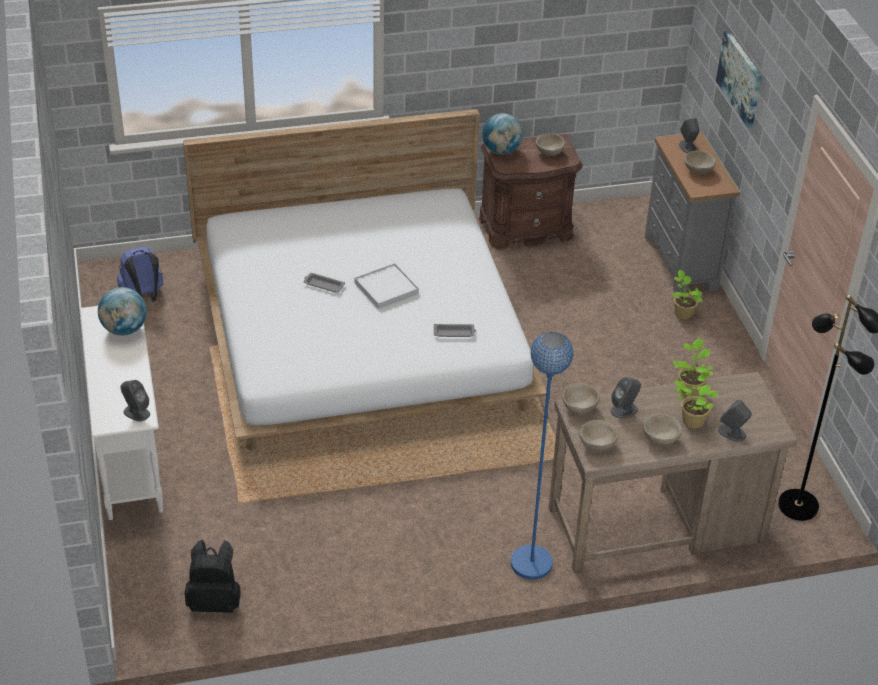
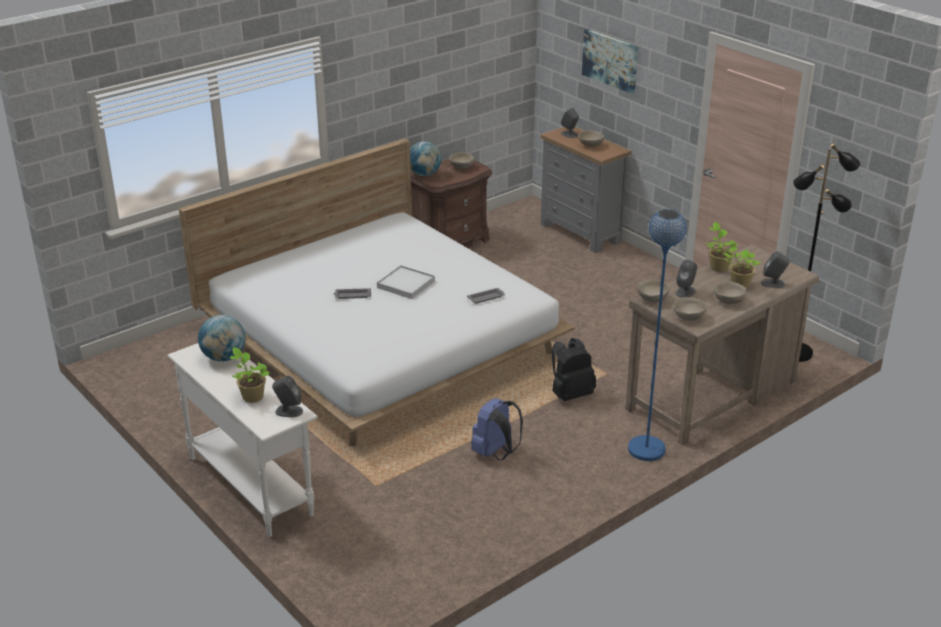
camera: 25 degrees left, 10 degrees down
blue backpack [117,247,164,302] -> blue backpack moved to [471,398,523,460]
black backpack [184,539,241,613] -> black backpack moved to [552,338,596,401]
potted plant [671,269,703,319] -> potted plant moved to [230,347,270,403]

